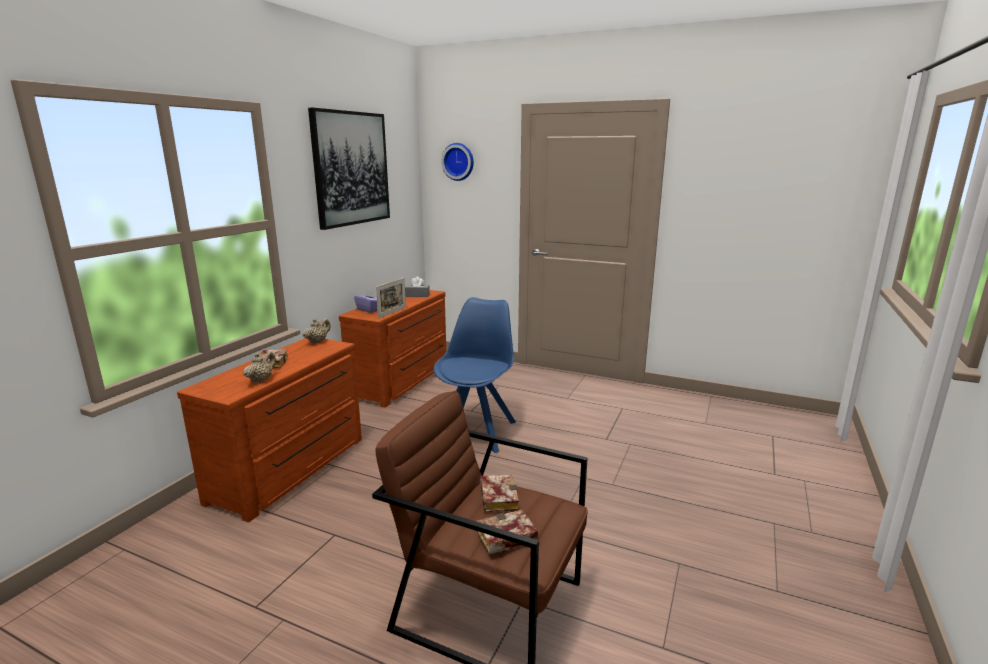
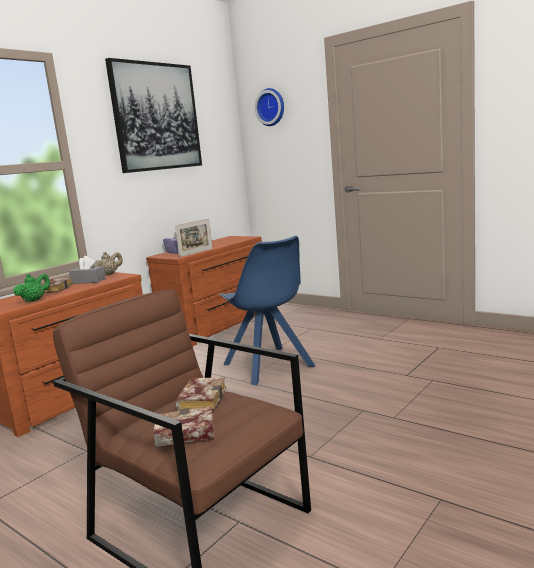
camera: 15 degrees right, 5 degrees down
beige teapot [243,351,276,383] -> green teapot [13,274,50,302]
grey tissue box [405,276,430,297] -> grey tissue box moved to [69,256,106,284]
blue chair [434,297,516,453] -> blue chair turned 120 degrees clockwise [219,236,315,385]

